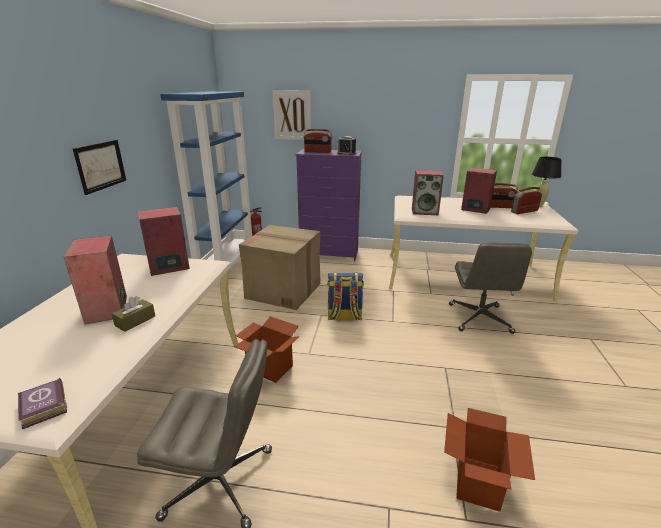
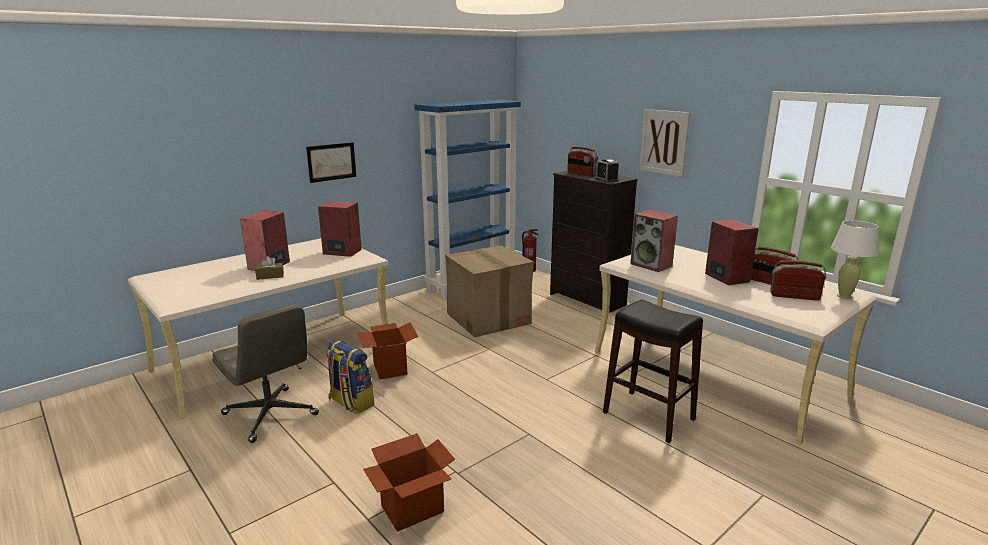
camera: 40 degrees right, 5 degrees down
book [18,378,67,429] -> none
picture [272,90,311,140] -> picture moved to [639,109,690,177]
purple dresser [296,149,362,261] -> black dresser [550,171,638,313]
backpack [327,273,364,321] -> backpack moved to [326,339,374,414]
grey office chair [449,242,532,334] -> black stool [603,300,703,443]
black table lamp [532,157,562,207] -> white table lamp [831,220,879,299]

